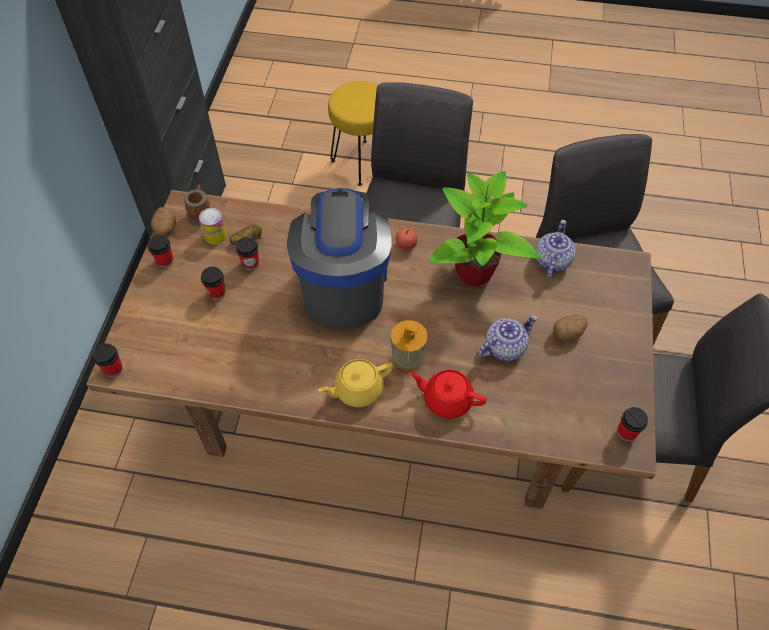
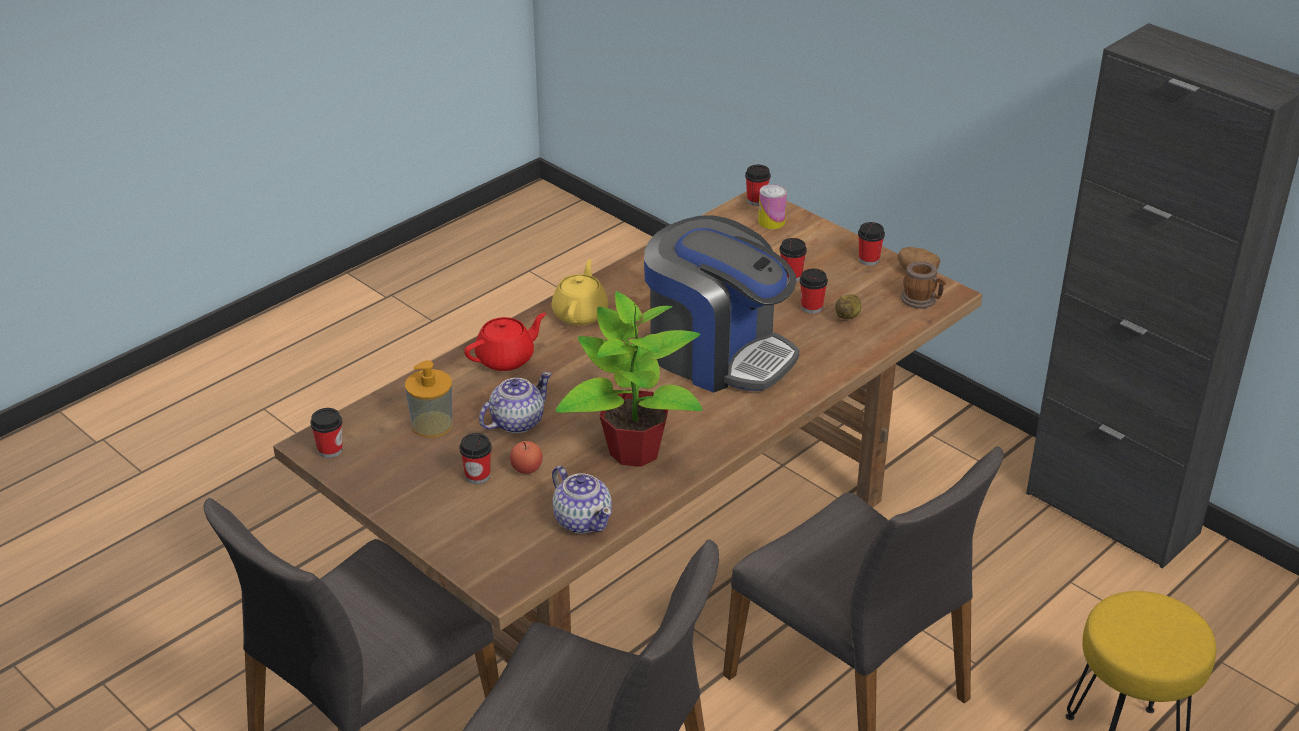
camera: 125 degrees right, 20 degrees down
can [199,208,227,245] -> can moved to [758,184,787,229]
soap dispenser [391,320,428,371] -> soap dispenser moved to [405,361,453,438]
apple [396,228,417,250] -> apple moved to [510,441,543,474]
teapot [478,315,538,361] -> teapot turned 135 degrees counterclockwise [479,372,552,433]
potato [553,314,588,341] -> cup [460,433,492,484]

